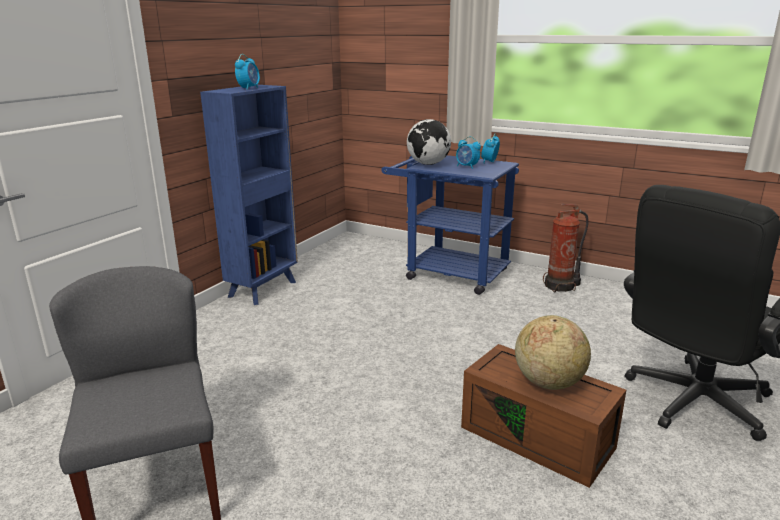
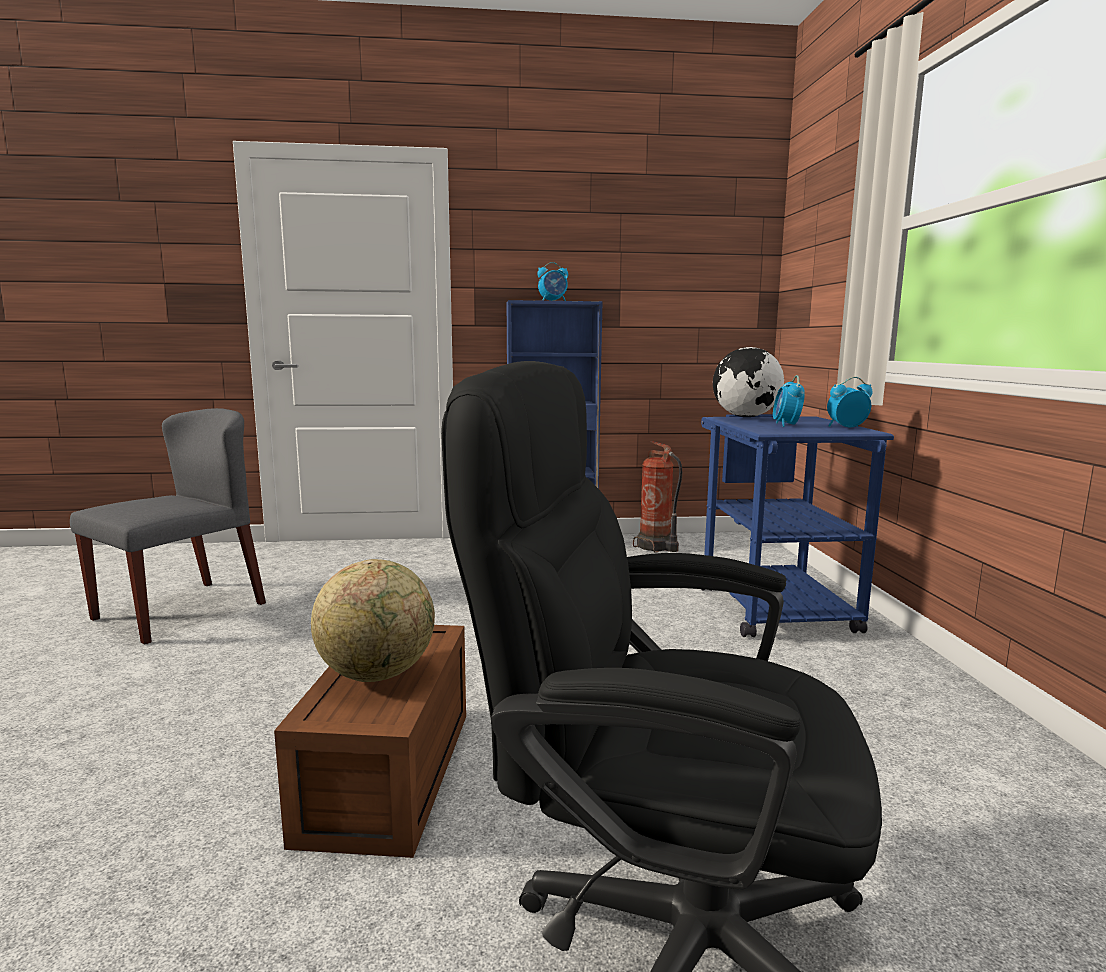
camera: 55 degrees right, 10 degrees down
fire extinguisher [543,204,589,292] -> fire extinguisher moved to [633,441,682,553]

